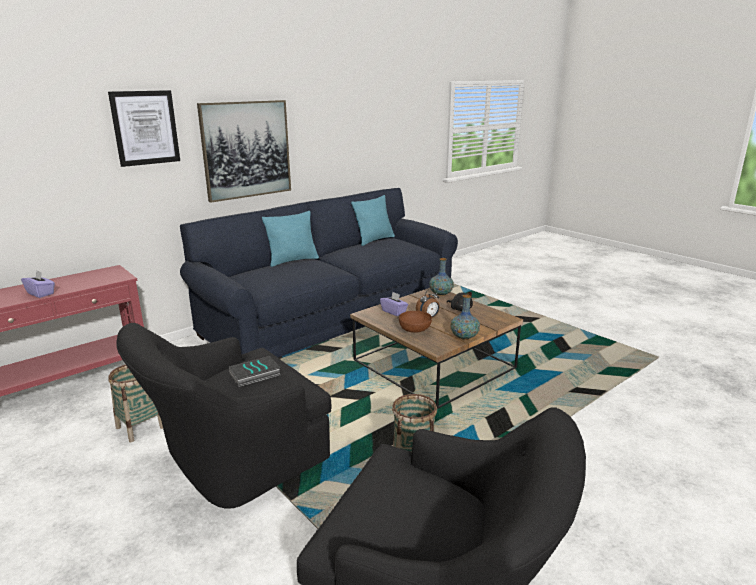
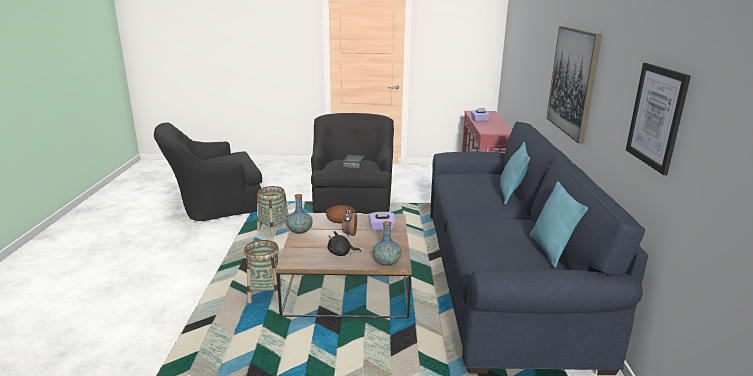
camera: 130 degrees right, 0 degrees up
picture [108,90,180,167] -> picture moved to [626,63,691,175]
basket [108,365,163,442] -> basket moved to [244,240,281,303]

